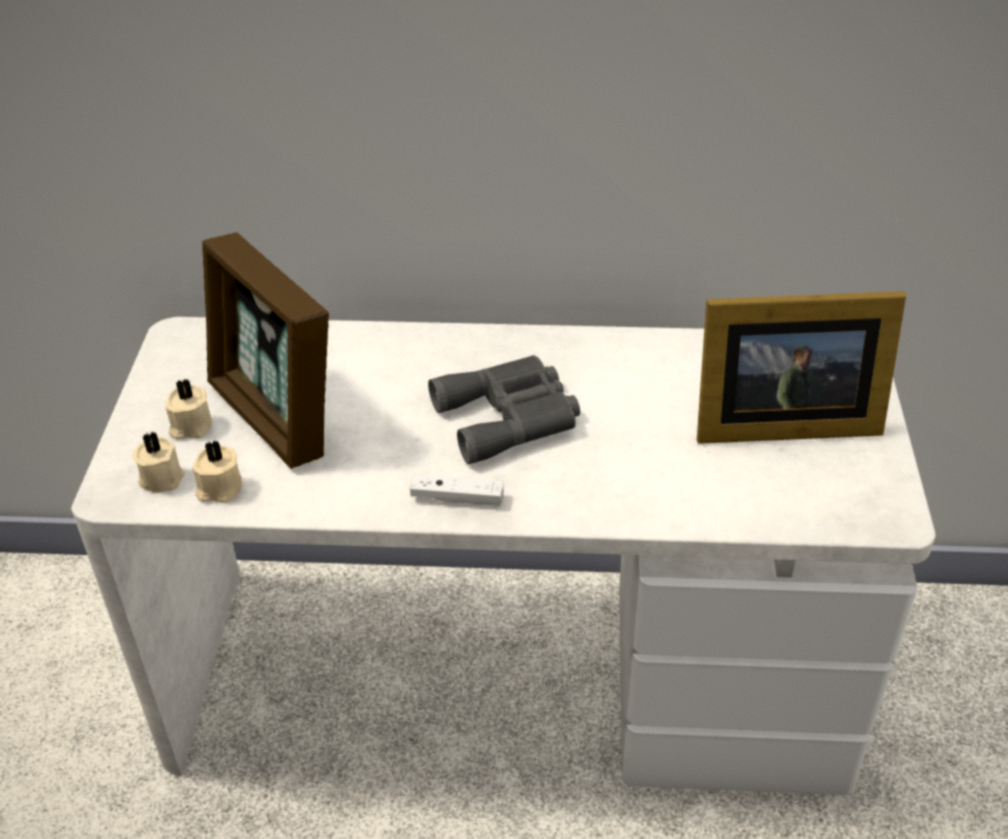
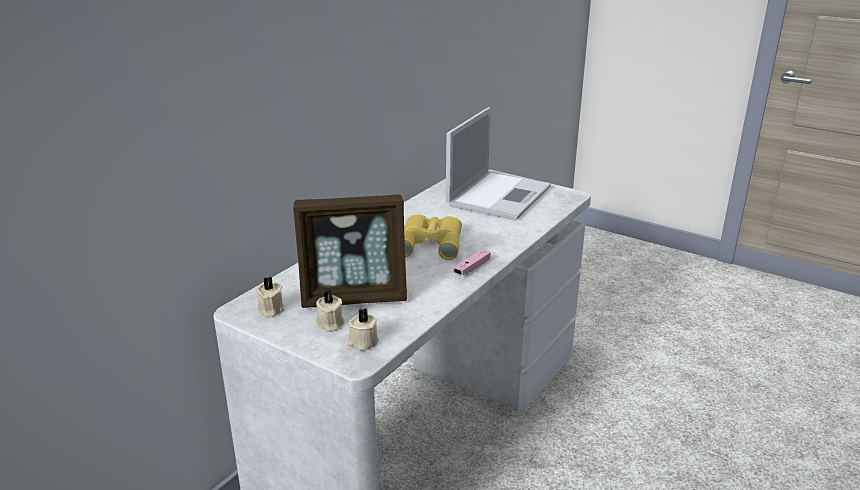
camera: 60 degrees left, 15 degrees down
beige candle [193,440,242,503] -> beige candle moved to [257,276,285,318]
white game controller [410,474,504,506] -> pink game controller [453,249,491,276]
grey binoculars [428,355,580,464] -> yellow binoculars [404,214,462,260]
picture frame [697,291,906,444] -> laptop [446,107,551,220]

